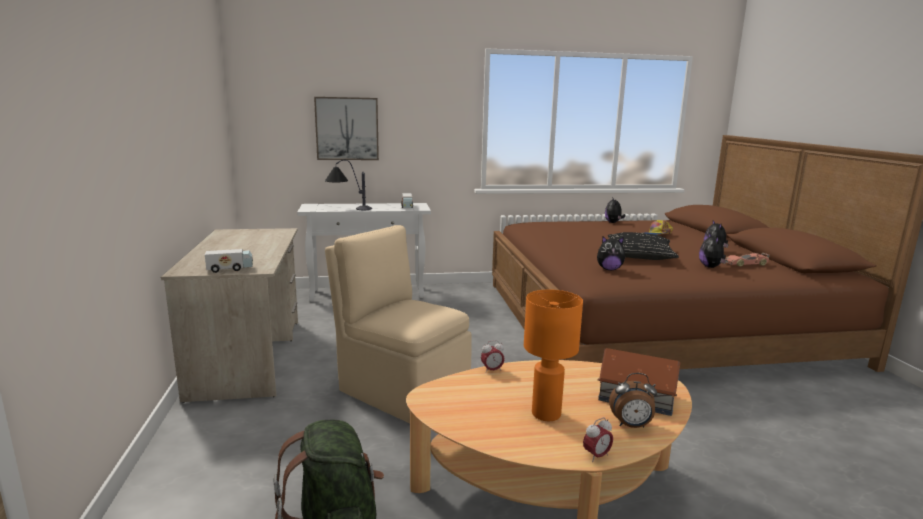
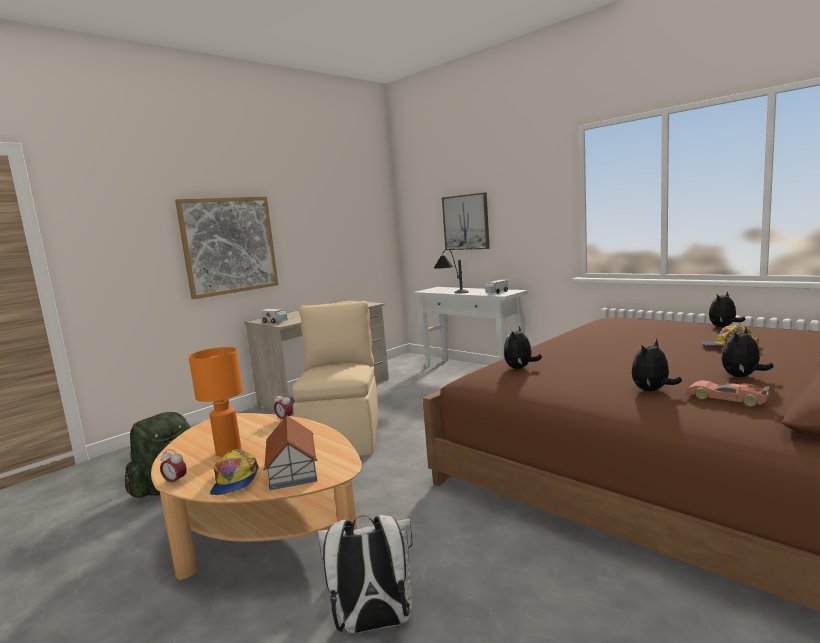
camera: 55 degrees right, 5 degrees down
plush toy [597,237,626,270] -> plush toy turned 60 degrees clockwise [504,326,542,369]
black pillow [608,232,679,260] -> none
alarm clock [609,373,657,428] -> cap [210,449,259,495]
none -> picture [175,196,278,299]
none -> white backpack [317,515,413,633]

